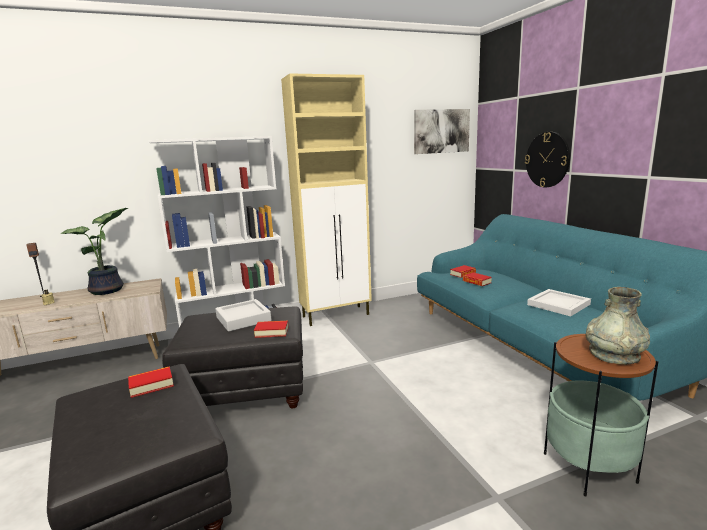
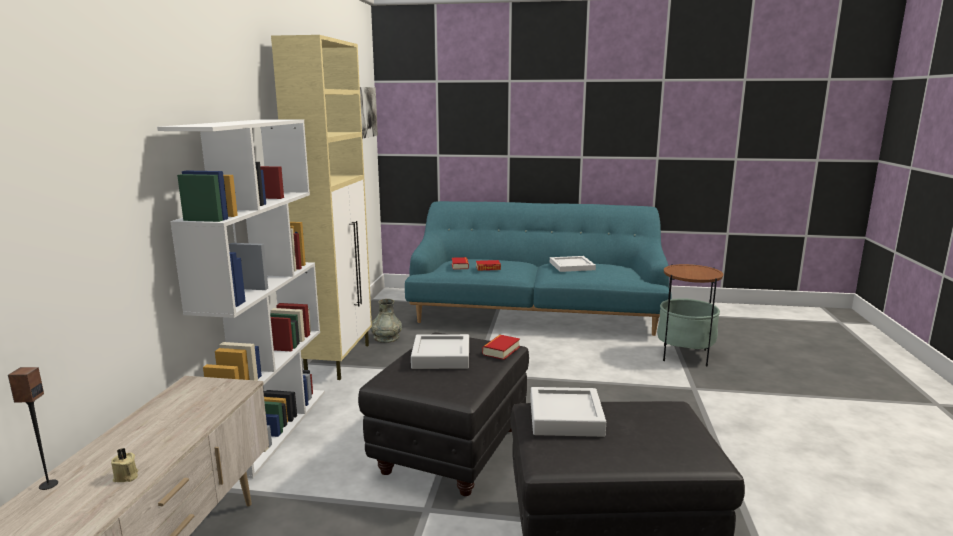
camera: 60 degrees left, 0 degrees up
potted plant [60,208,128,295] -> none
book [128,366,174,398] -> grey tray [530,387,606,437]
wall clock [525,132,570,188] -> none
grey vase [586,287,650,365] -> grey vase moved to [370,299,402,343]

